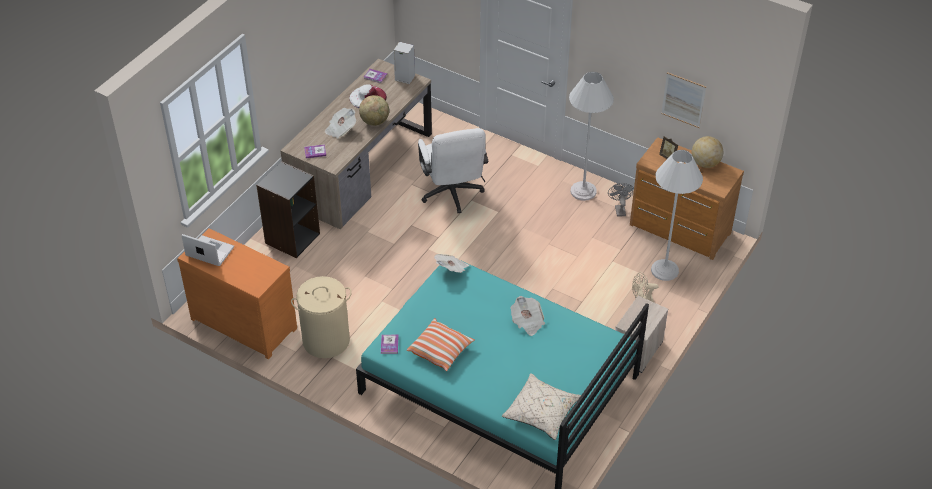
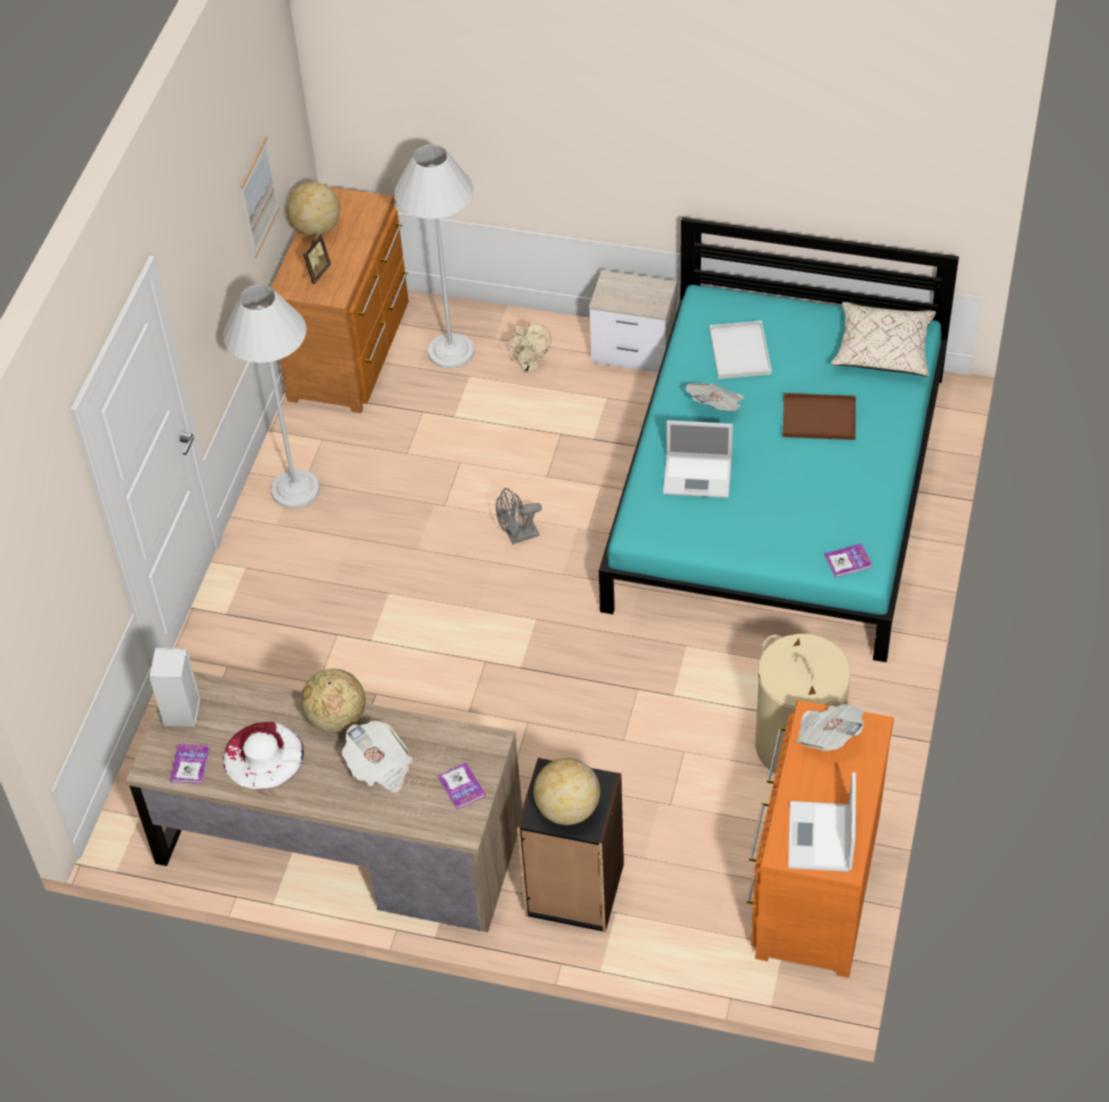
camera: 105 degrees left, 5 degrees up
pillow [407,318,475,371] -> none
white office chair [418,128,488,213] -> none
newspaper [434,254,469,273] -> newspaper moved to [796,704,864,751]
grey fan [608,183,634,217] -> grey fan moved to [496,488,542,544]
none -> globe [533,758,600,825]
none -> laptop [663,420,733,498]
none -> white tray [709,321,772,379]
none -> brown tray [782,393,856,440]

